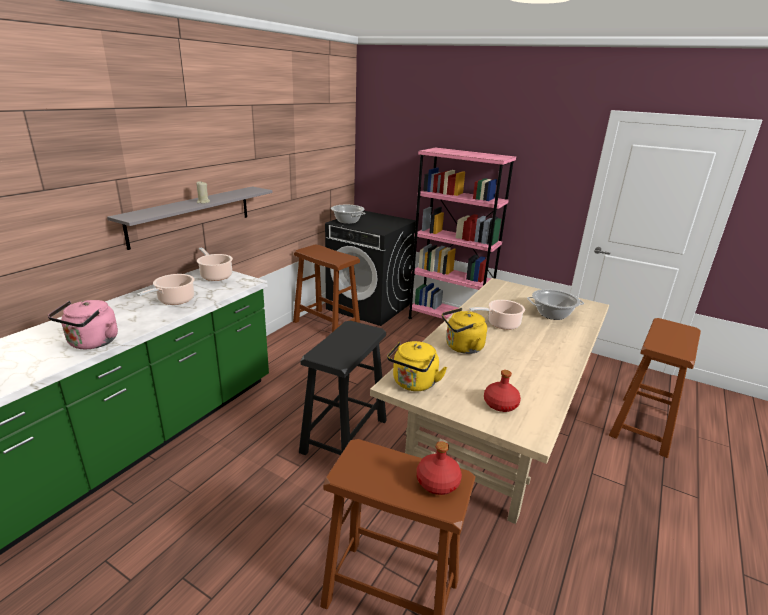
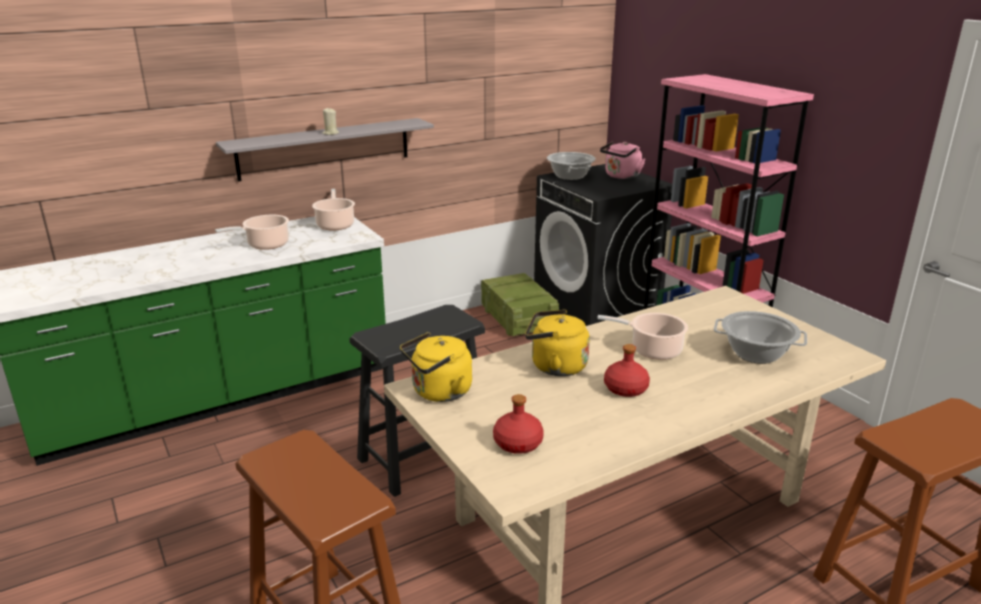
camera: 30 degrees right, 0 degrees up
pink kettle [48,300,118,350] -> pink kettle moved to [600,141,645,179]
brown stool [293,245,360,332] -> crate [481,273,559,336]
red bottle [417,441,462,495] -> red bottle moved to [604,344,650,397]

